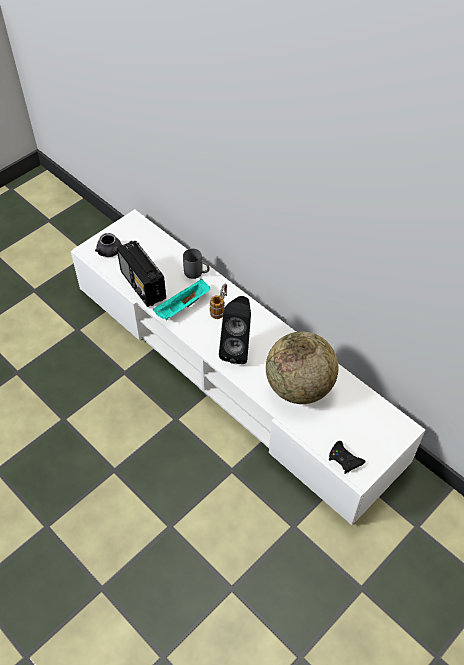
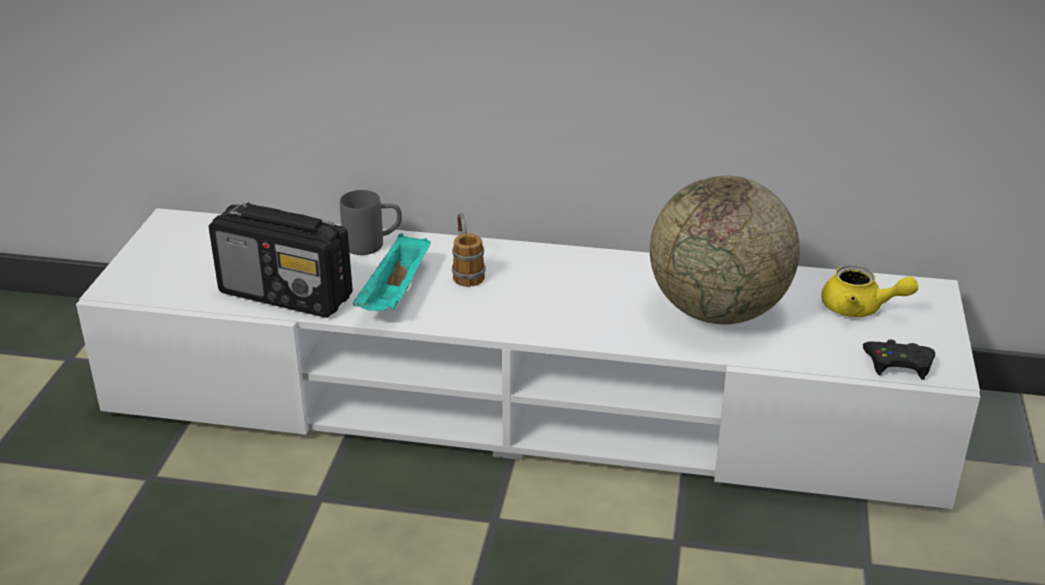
camera: 35 degrees left, 20 degrees down
grey teapot [95,233,122,257] -> none
black speaker [219,296,251,364] -> none
none -> yellow teapot [821,265,918,317]

